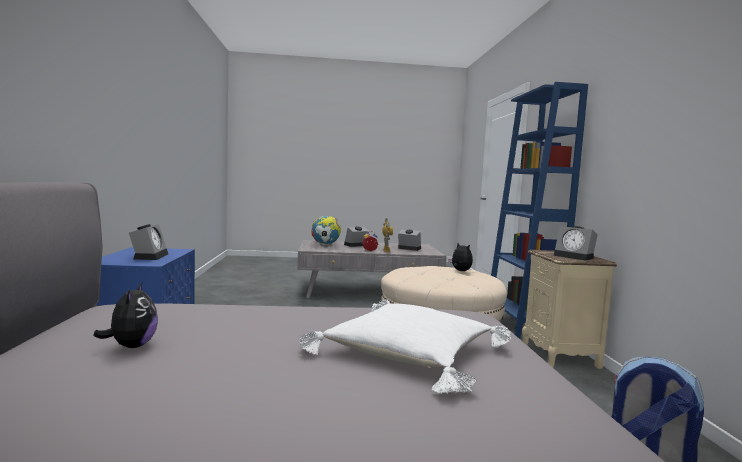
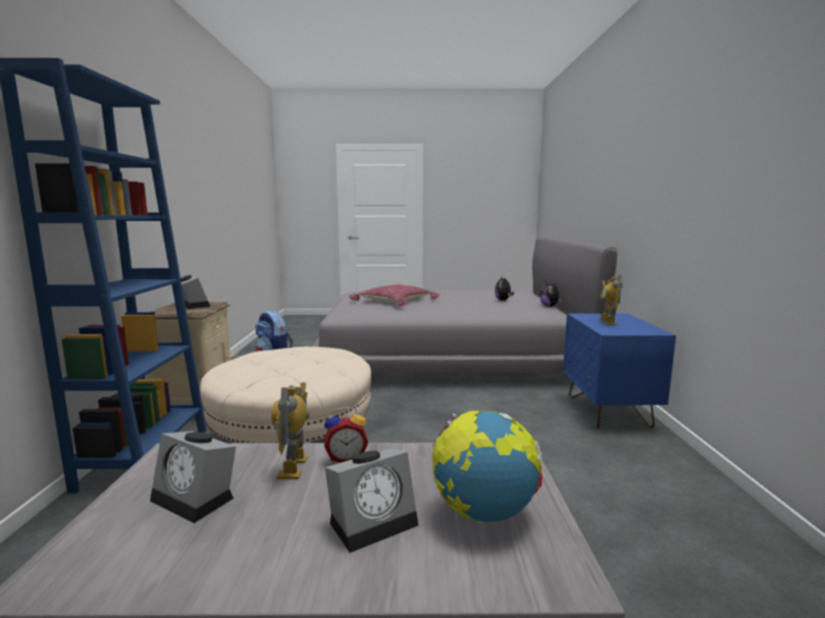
camera: 175 degrees left, 5 degrees up
alarm clock [129,224,168,260] -> toy robot [599,275,622,325]
white pillow [299,299,511,394] -> red pillow [349,285,440,307]
plush toy [448,243,473,271] -> plush toy moved to [540,282,562,307]

